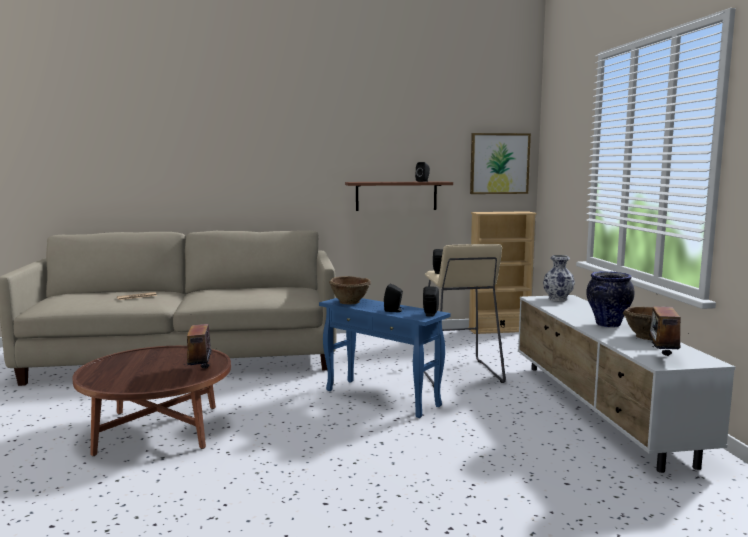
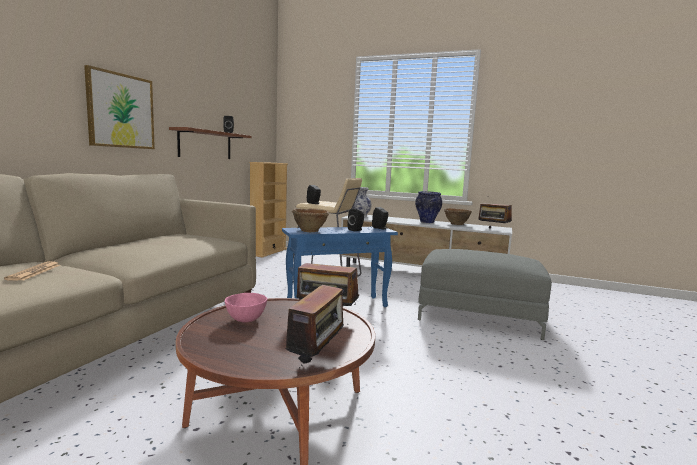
camera: 60 degrees left, 0 degrees up
picture [470,133,531,194] -> picture moved to [84,65,155,149]
none -> pink bowl [225,293,267,323]
none -> radio [285,285,348,371]
none -> grey ottoman [418,249,552,340]

